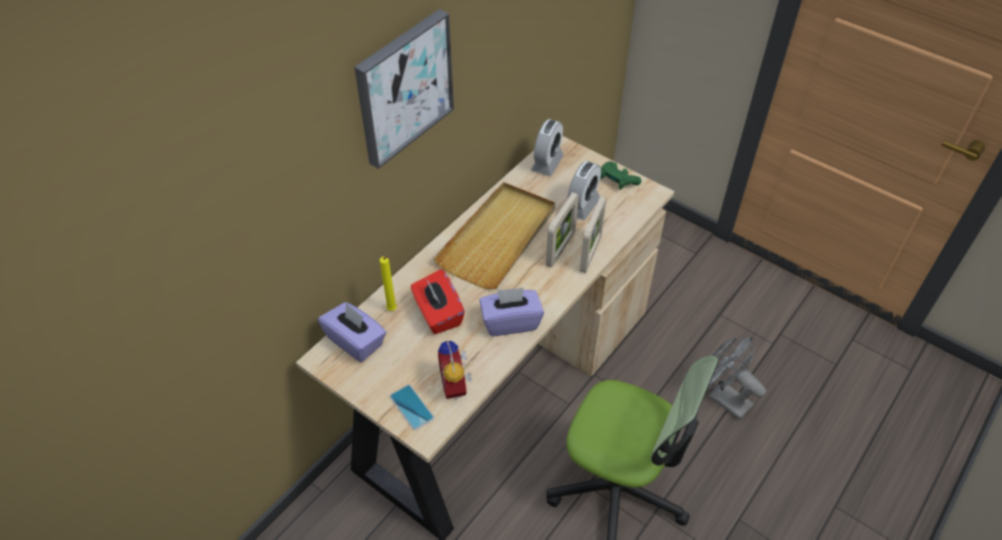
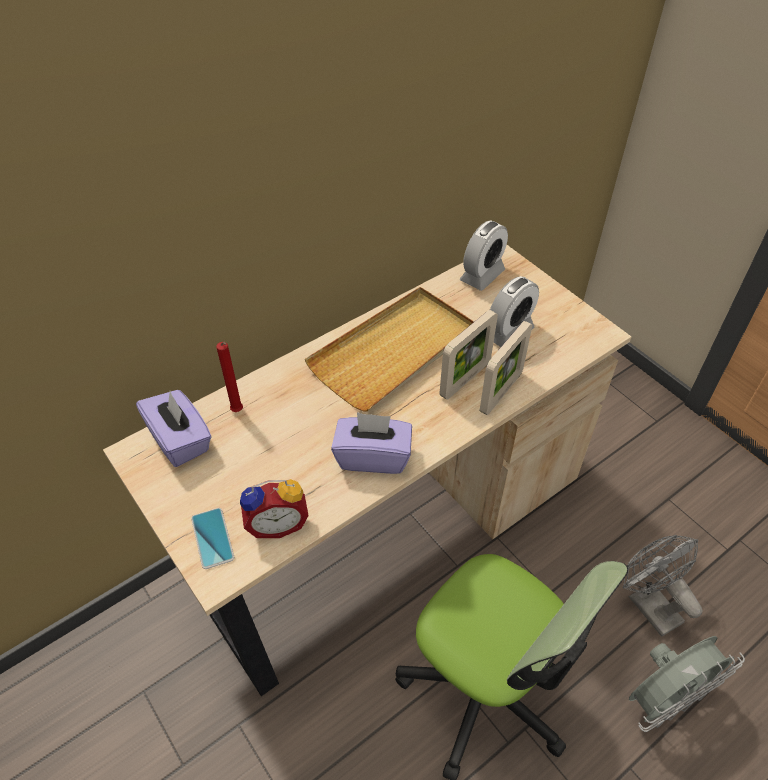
camera: 15 degrees right, 0 degrees up
picture [354,9,454,169] -> none
yellow candle [380,256,397,311] -> red candle [216,342,243,412]
red tissue box [411,269,465,334] -> none
alarm clock [438,341,473,400] -> alarm clock turned 105 degrees counterclockwise [240,479,309,538]
green game controller [601,161,641,190] -> none
none -> grey fan [629,636,745,732]

